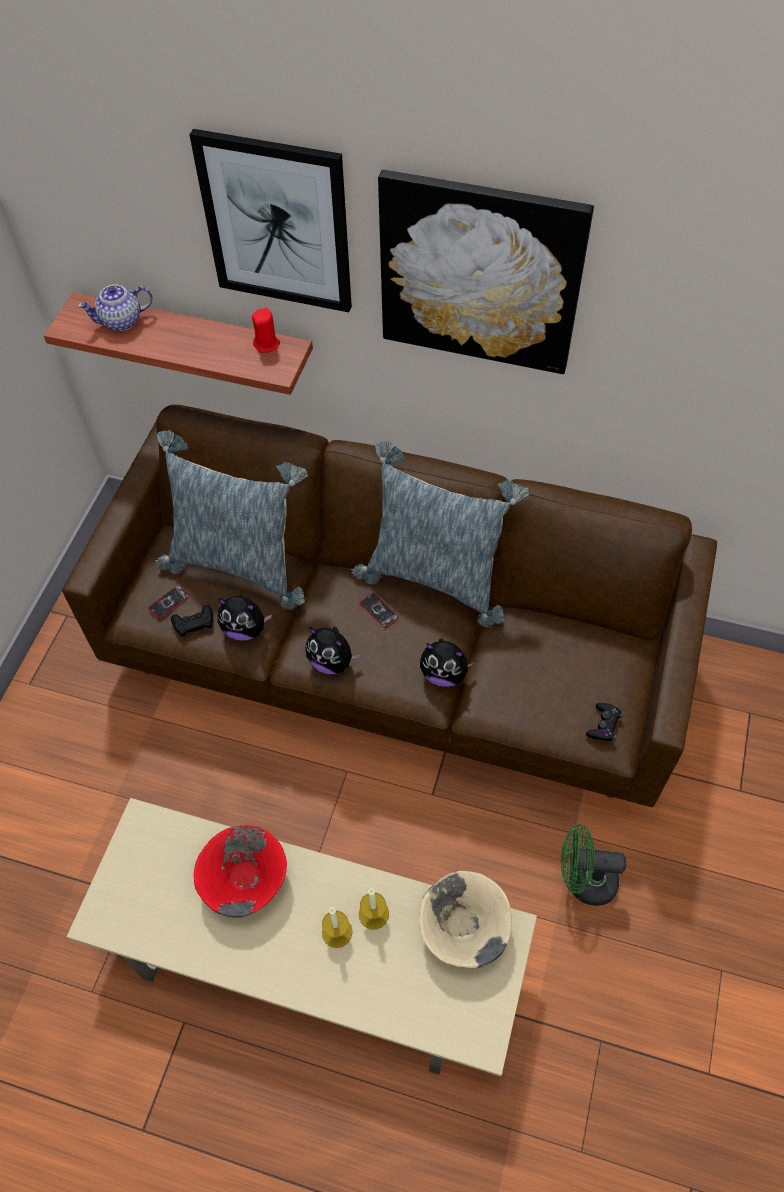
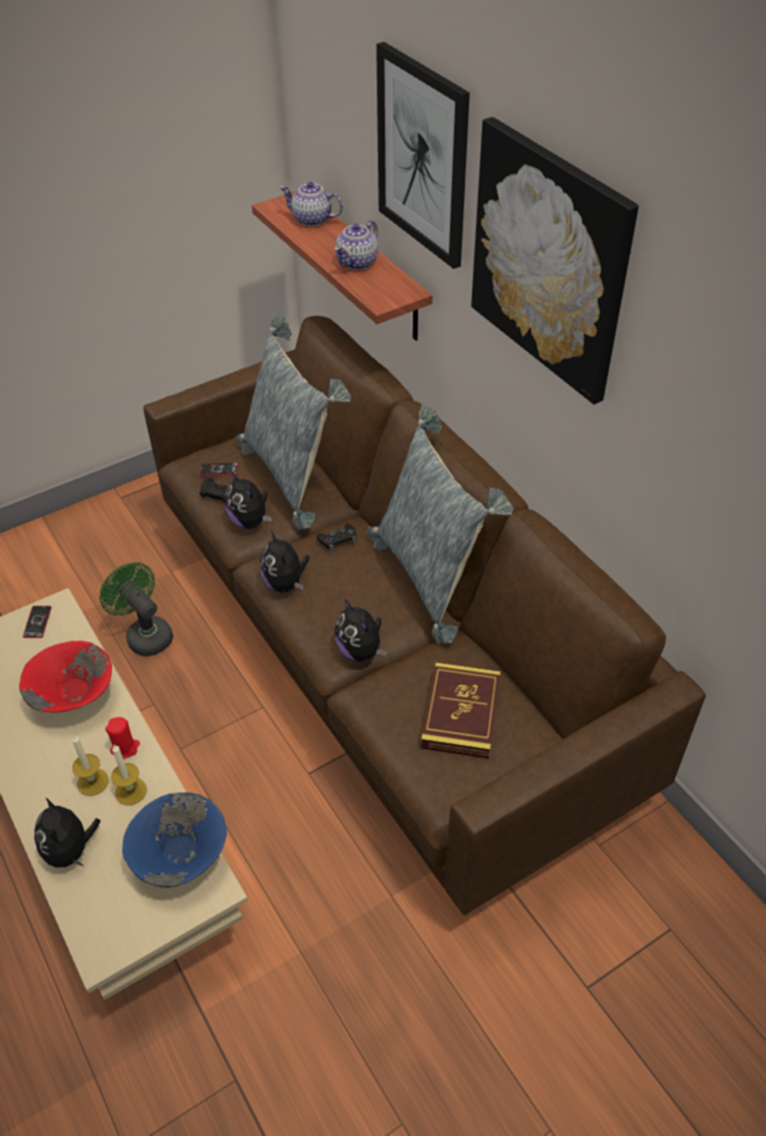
camera: 40 degrees right, 10 degrees down
red candle [252,308,280,353] -> red candle moved to [105,717,140,759]
phone [360,593,399,628] -> phone moved to [23,606,52,638]
beige bowl [419,871,512,968] -> blue bowl [122,793,227,888]
green fan [561,824,626,906] -> green fan moved to [100,562,173,656]
black game controller [586,703,624,741] -> black game controller moved to [317,523,356,552]
none -> plush toy [34,797,101,868]
none -> teapot [334,220,378,270]
none -> book [421,662,501,759]

